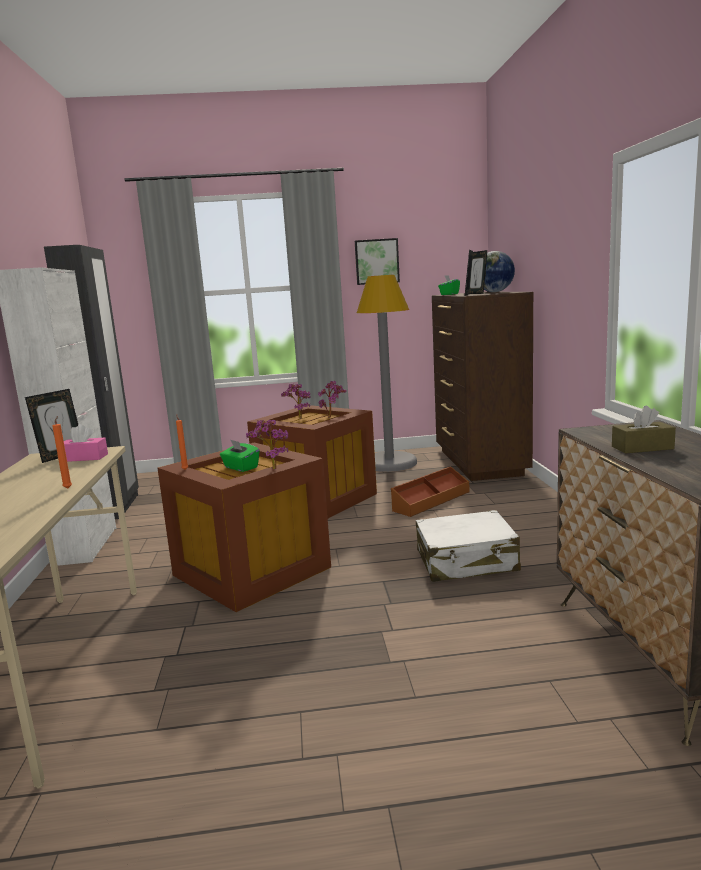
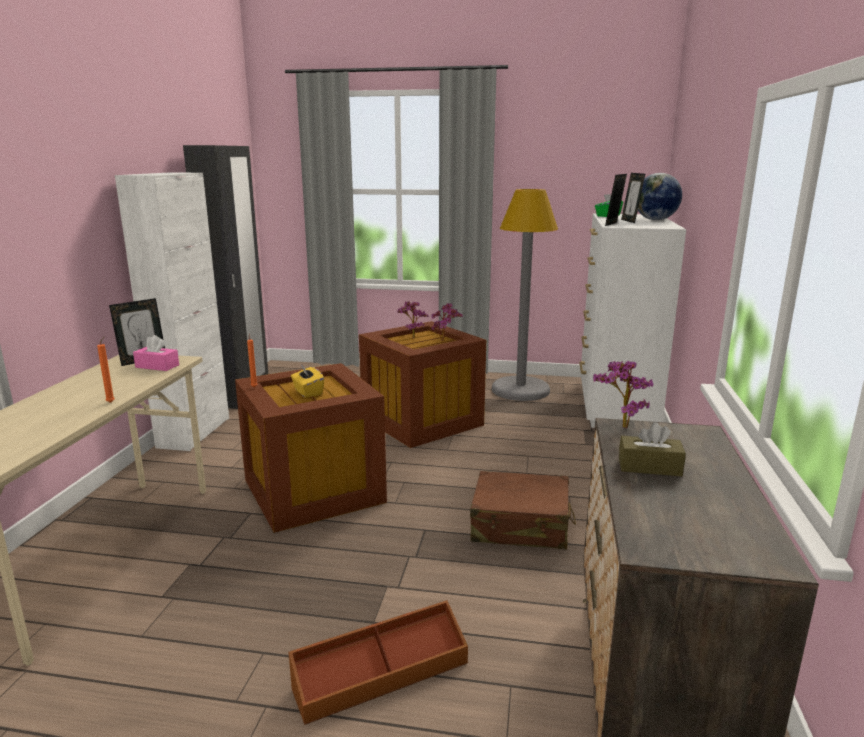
camera: 15 degrees right, 5 degrees up
green tissue box [220,439,260,472] -> yellow tissue box [291,363,324,398]
potted plant [246,419,288,470] -> potted plant moved to [593,361,653,428]
picture [355,238,400,285] -> none
brown storage box [391,466,470,517] -> brown storage box moved to [288,600,468,725]
white suitcase [416,510,521,582] -> brown suitcase [470,471,576,550]
brown dresser [432,292,533,481] -> white dresser [579,214,686,428]

